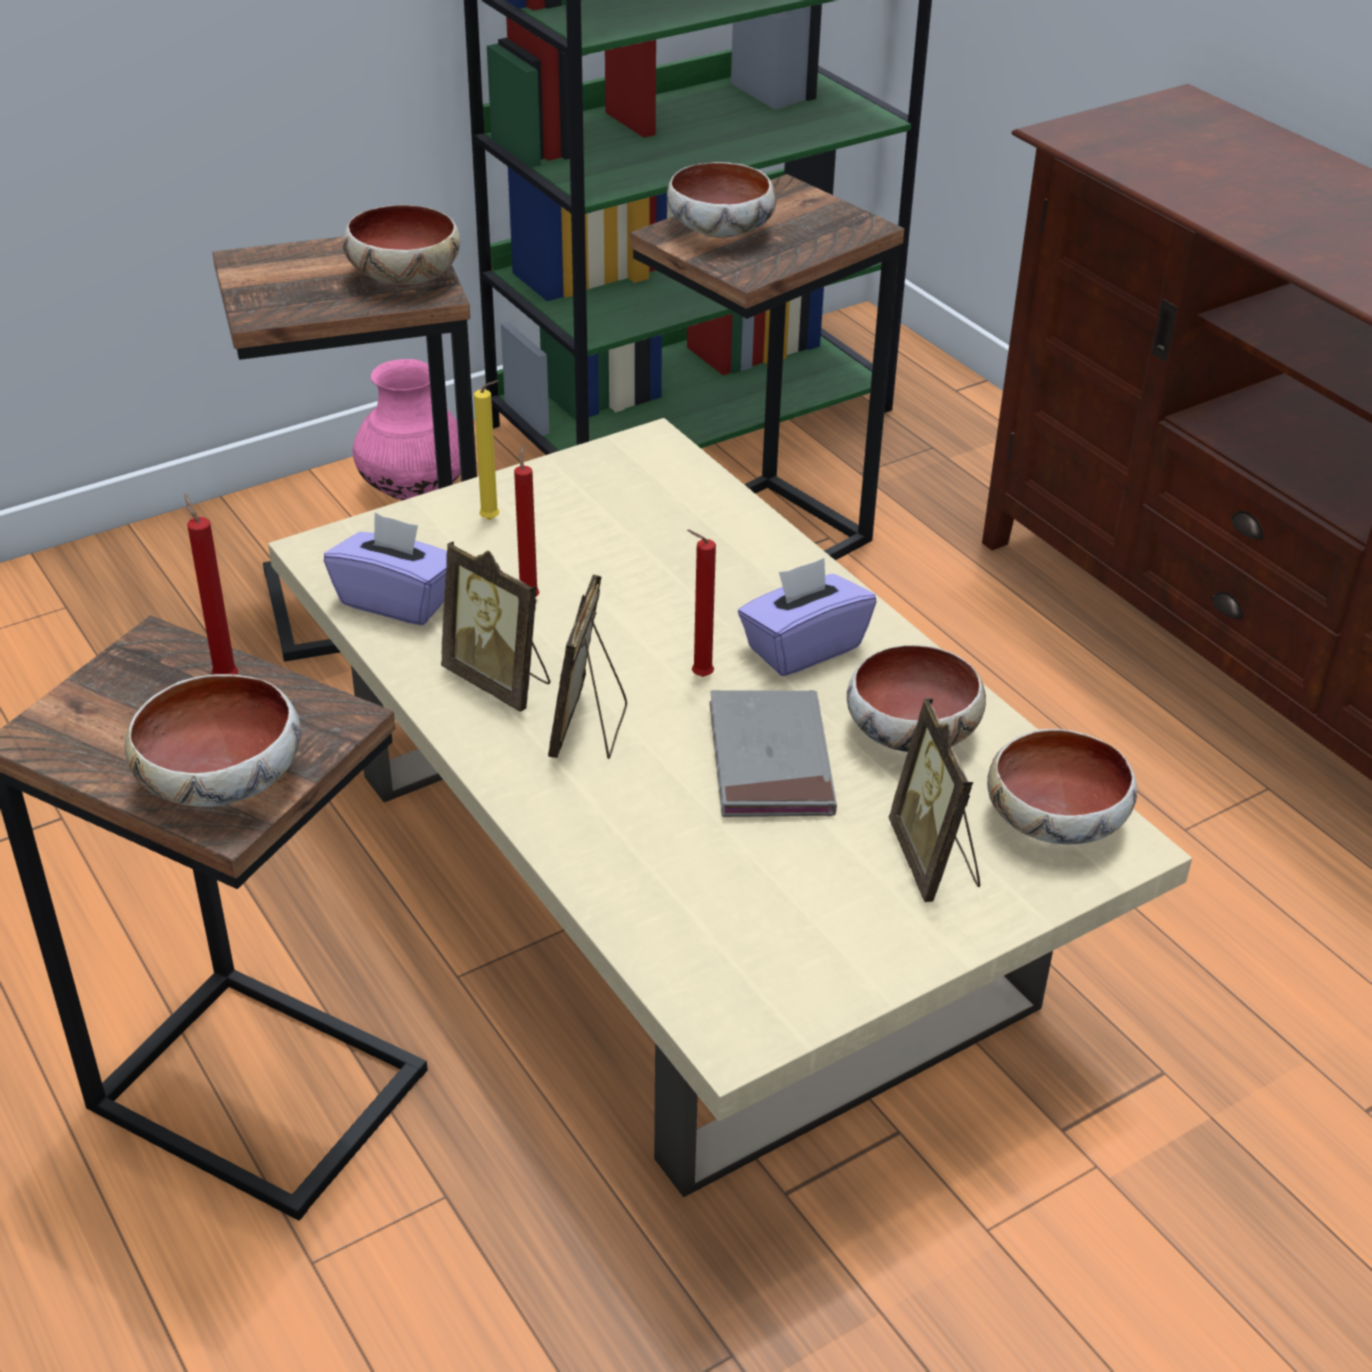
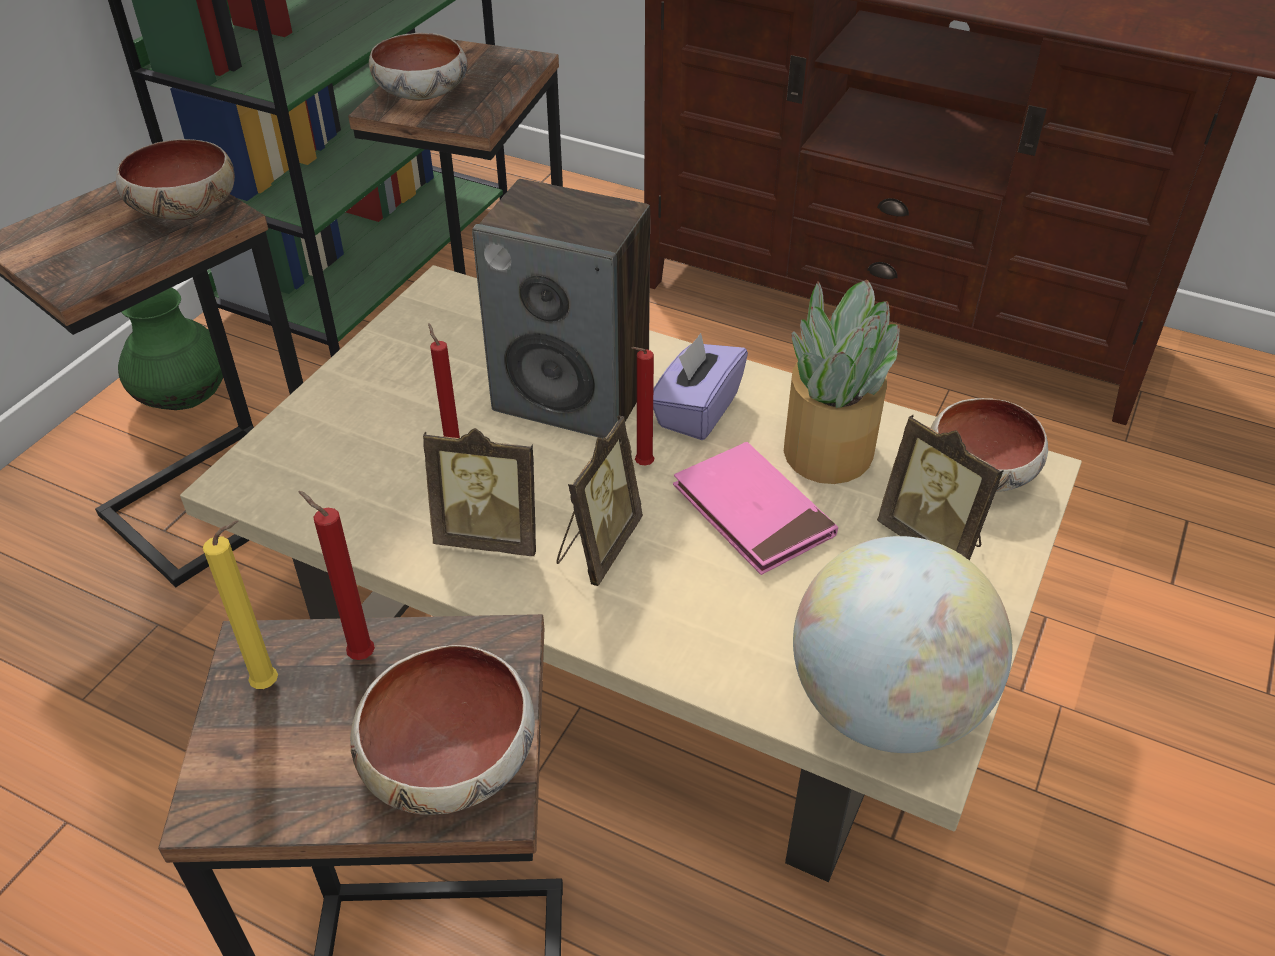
camera: 30 degrees left, 5 degrees up
purple tissue box [324,513,447,625] -> none
pink vase [353,359,461,501] -> green vase [118,288,223,410]
yellow candle [474,380,500,520] -> yellow candle moved to [203,520,278,689]
picture frame [548,575,627,759] -> picture frame turned 135 degrees counterclockwise [556,415,643,586]
grey book [709,690,837,817] -> pink book [673,442,838,575]
bowl [847,645,986,752] -> potted plant [784,280,899,484]
none -> speaker [472,179,650,438]
none -> globe [793,536,1012,753]

